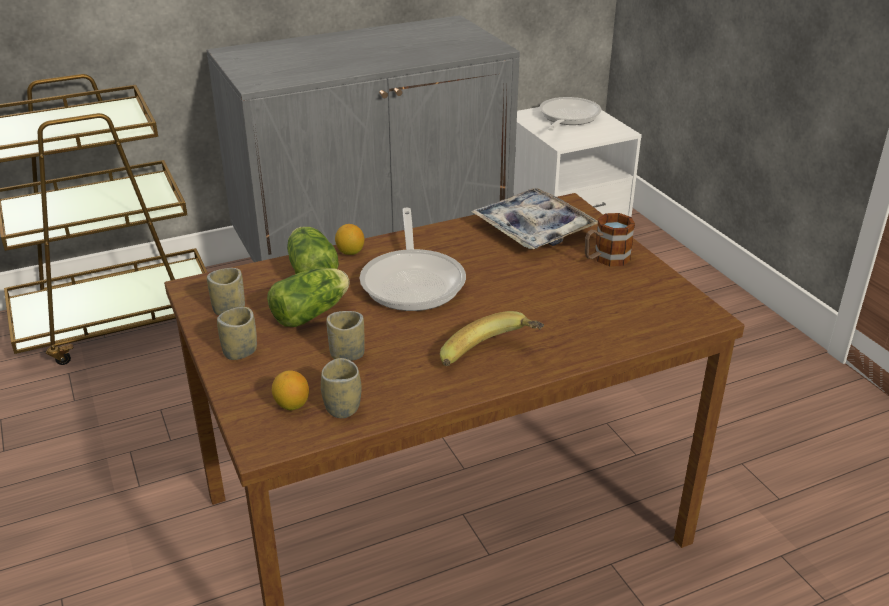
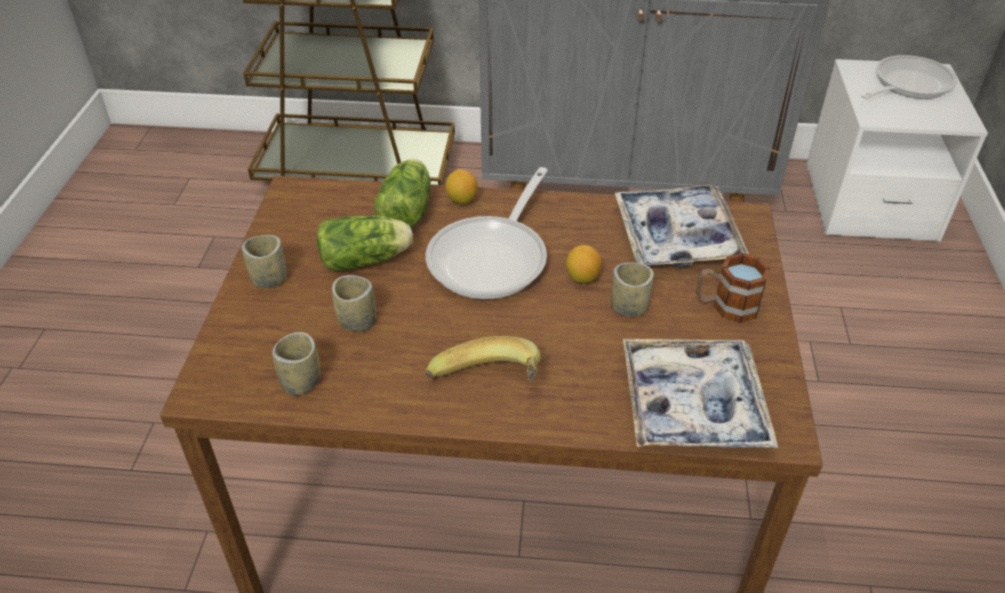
camera: 30 degrees right, 10 degrees up
cup [207,268,245,315] -> cup moved to [611,262,654,317]
lemon [272,370,309,410] -> lemon moved to [566,245,602,284]
none -> tray [623,339,778,448]

